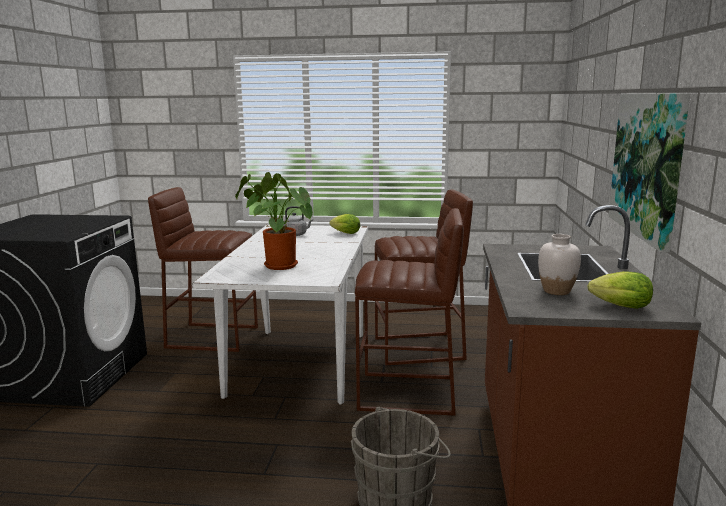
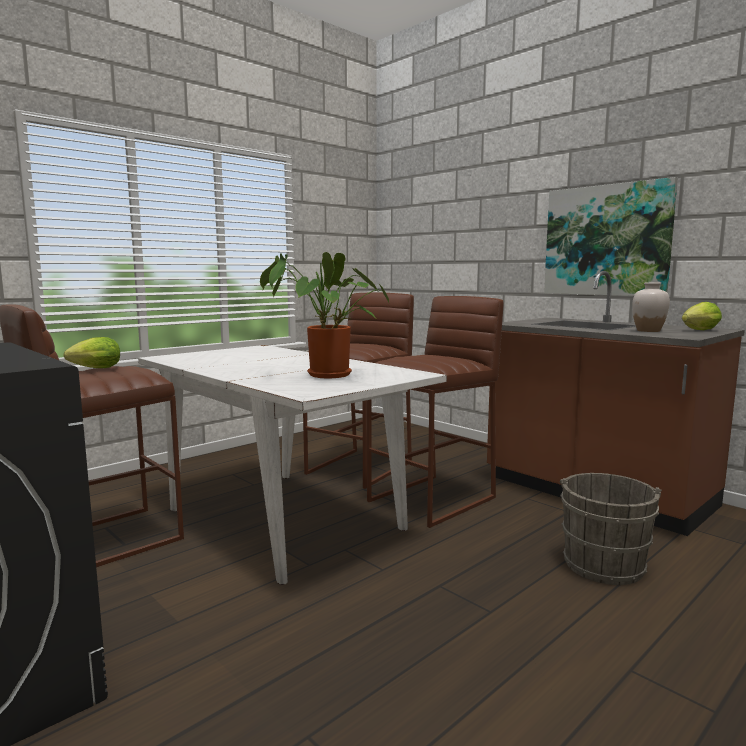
camera: 50 degrees left, 5 degrees down
grey kettle [283,206,313,236] -> none
lettuce [330,214,360,234] -> lettuce moved to [63,337,120,368]

